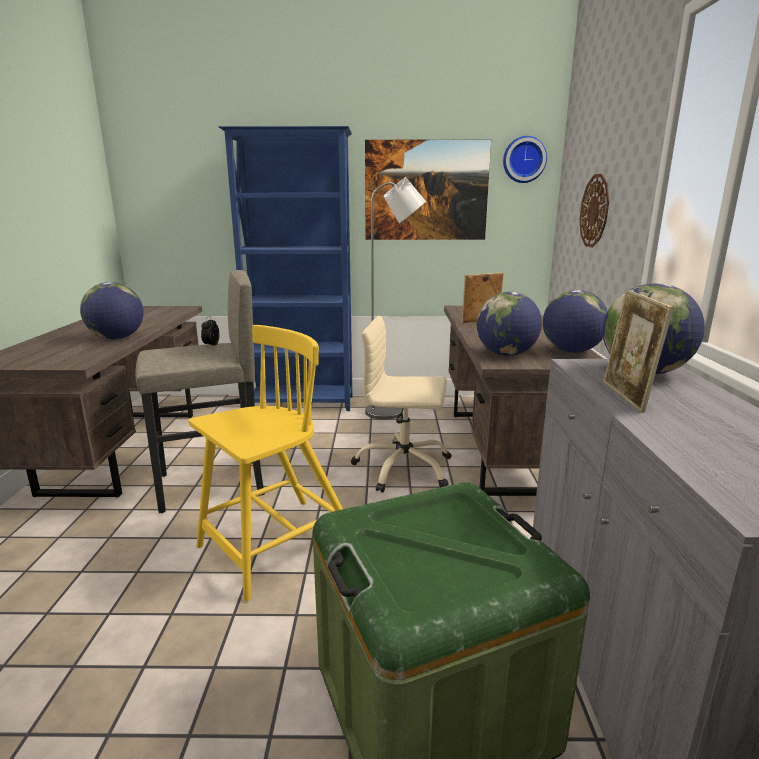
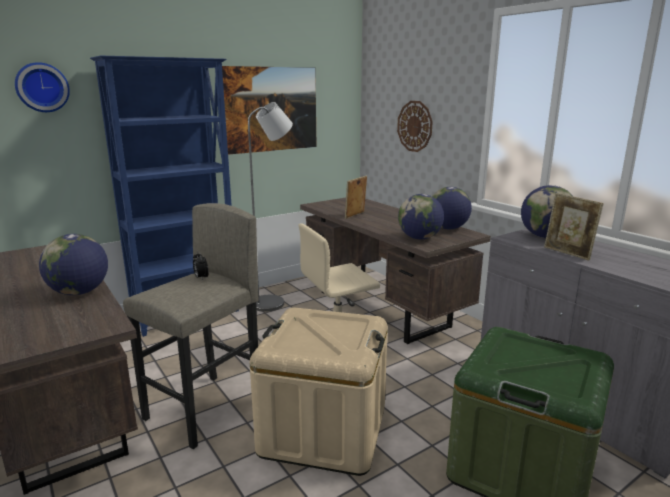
camera: 35 degrees left, 0 degrees up
yellow chair [188,325,343,601] -> beige storage box [250,307,388,476]
wall clock [503,136,547,183] -> wall clock moved to [15,62,70,112]

